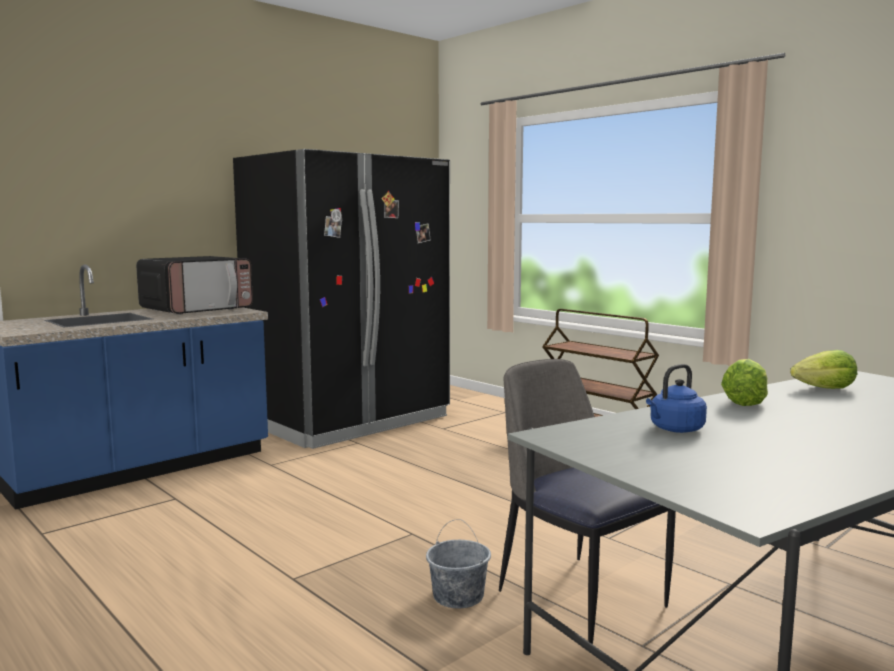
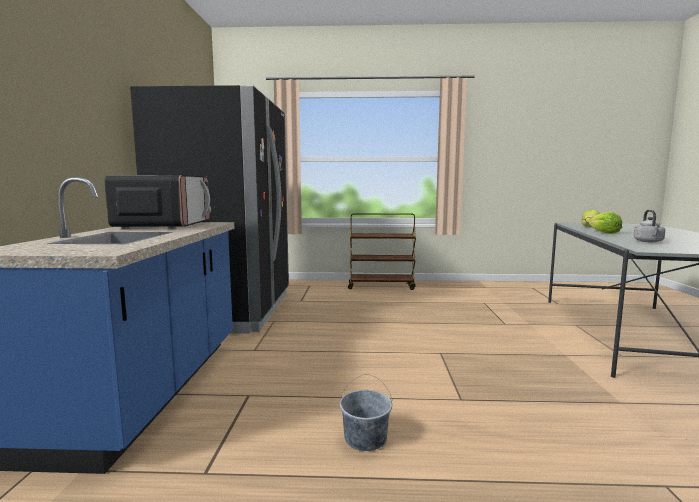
camera: 45 degrees left, 0 degrees up
grey bucket [426,519,491,609] -> grey bucket moved to [340,374,392,451]
chair [499,359,676,644] -> none
blue kettle [646,364,707,433] -> grey kettle [633,210,665,242]

